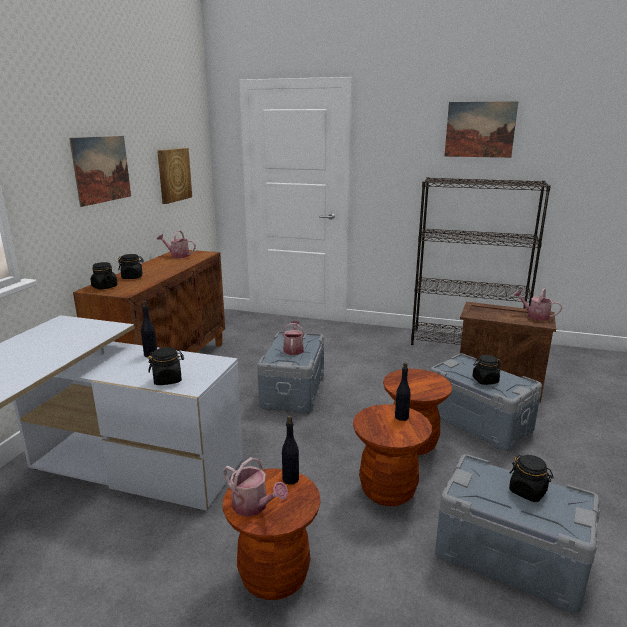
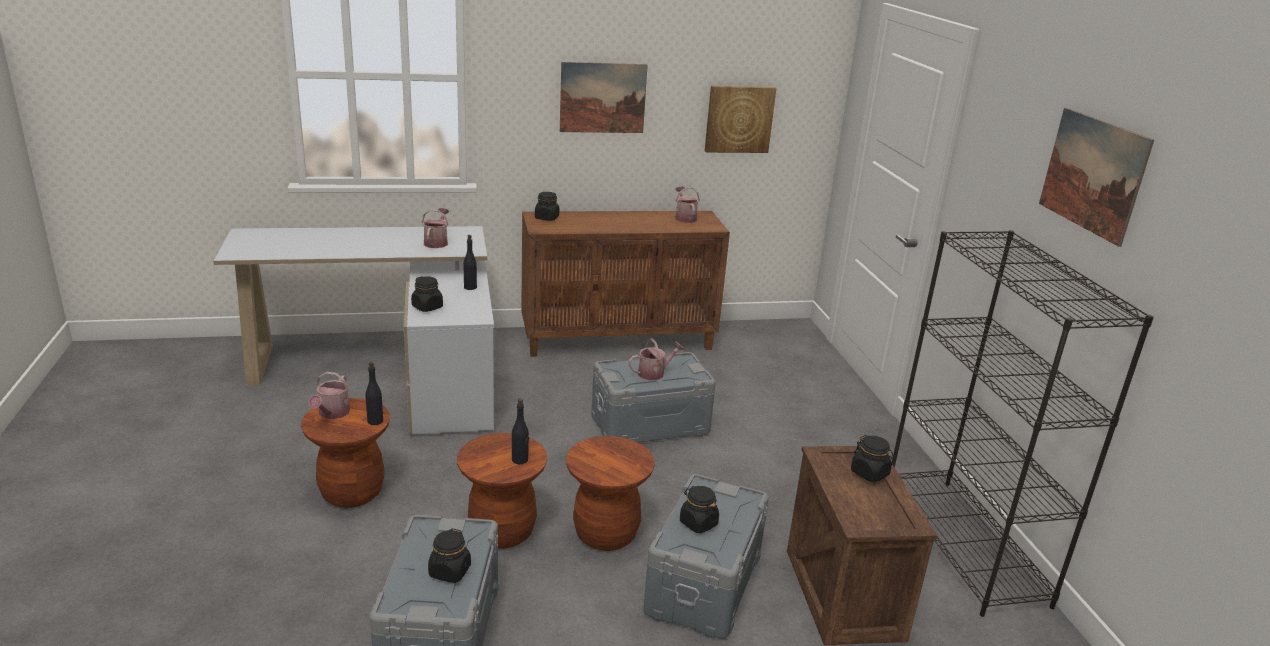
camera: 60 degrees right, 5 degrees up
black jar [118,254,144,279] -> black jar moved to [851,435,894,482]
watering can [514,288,563,321] -> watering can moved to [422,208,449,248]

